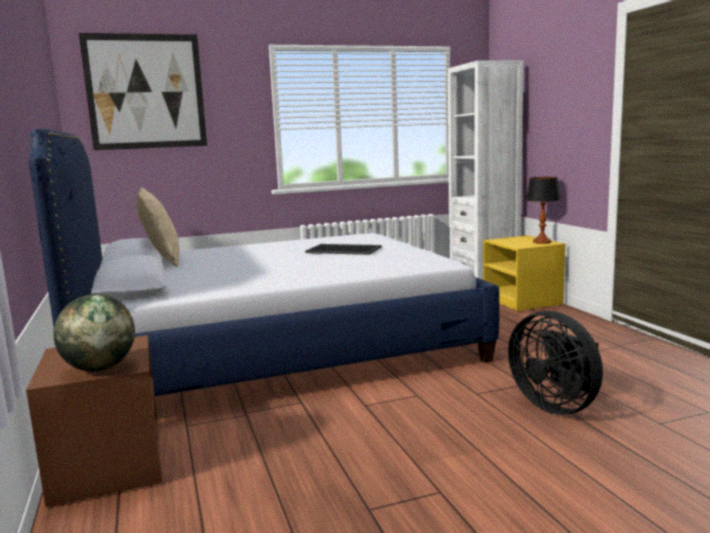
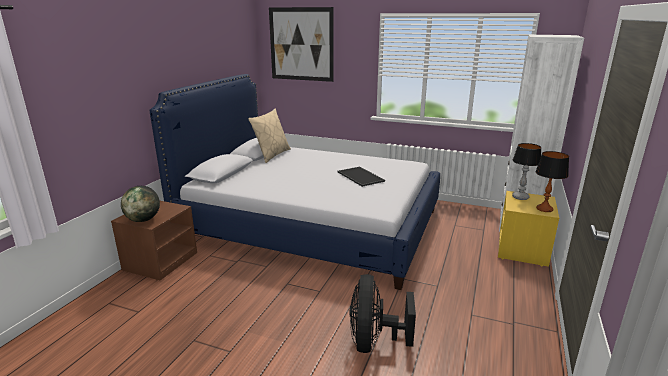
camera: 40 degrees right, 10 degrees up
none -> table lamp [512,143,541,200]

